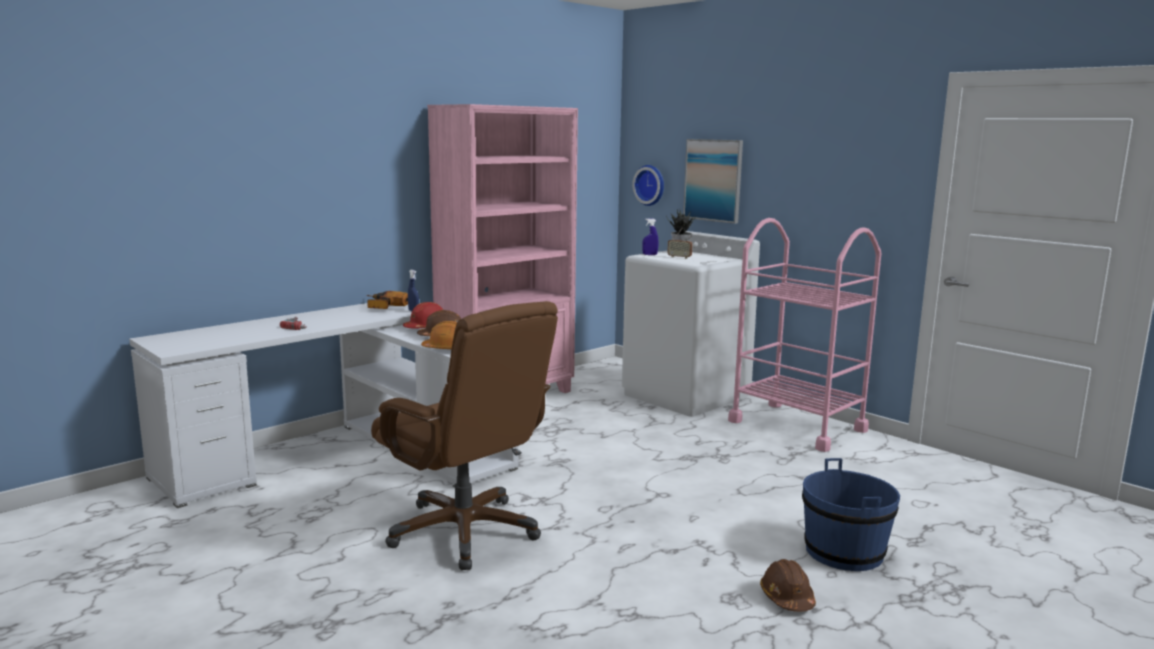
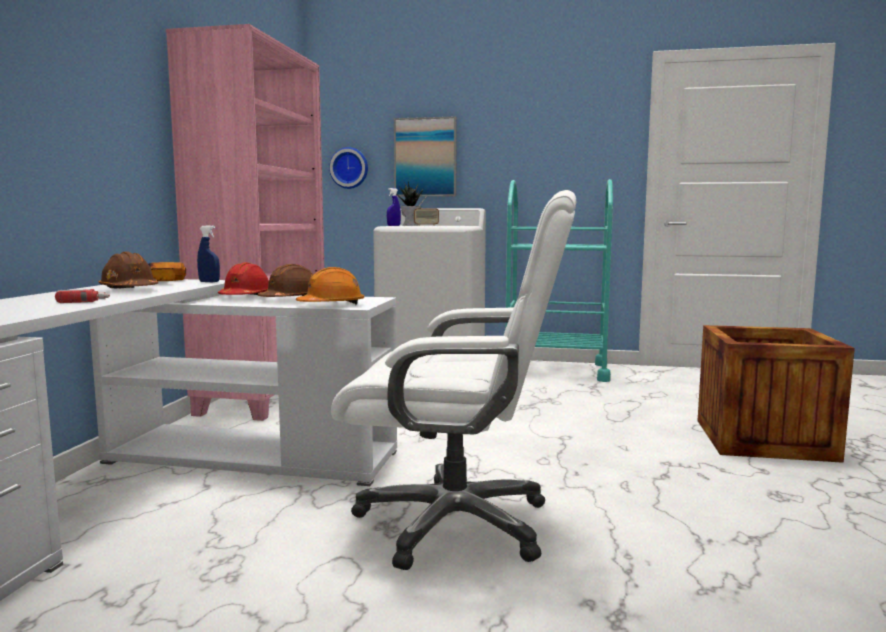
camera: 35 degrees left, 5 degrees down
brown office chair [371,301,558,570] -> white office chair [331,190,576,570]
pink cart [728,218,881,452] -> turquoise cart [505,179,613,382]
brown hard hat [760,559,816,612] -> brown hard hat moved to [98,251,158,288]
blue bucket [802,458,900,571] -> crate [698,325,855,463]

